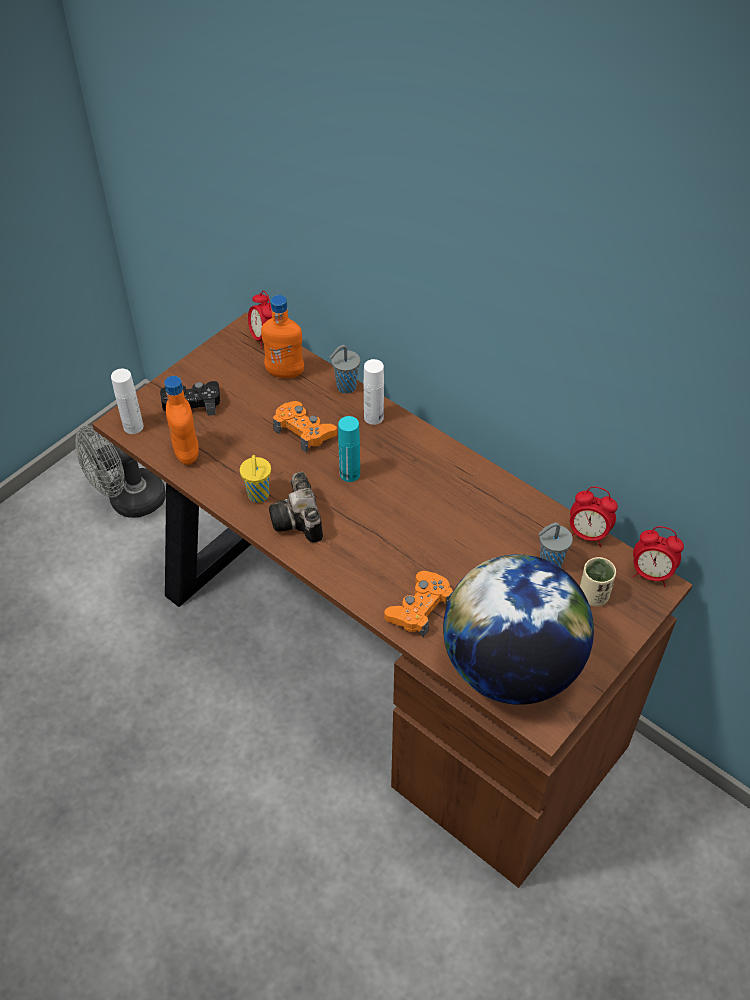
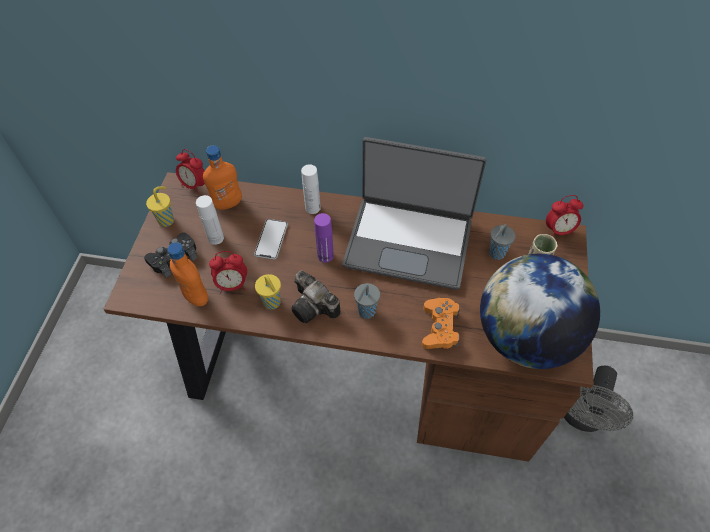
camera: 30 degrees left, 5 degrees up
grey fan [76,425,166,518] -> grey fan moved to [564,365,633,432]
white bottle [111,369,143,434] -> white bottle moved to [196,195,224,245]
orange game controller [273,401,337,453] -> phone [254,219,288,260]
grey cup [329,345,360,394] -> grey cup moved to [354,283,380,319]
turquoise bottle [338,416,360,482] -> purple bottle [314,213,334,263]
alarm clock [570,487,618,547] -> alarm clock moved to [209,251,247,294]
none -> yellow cup [146,187,174,227]
none -> laptop [342,137,486,290]

